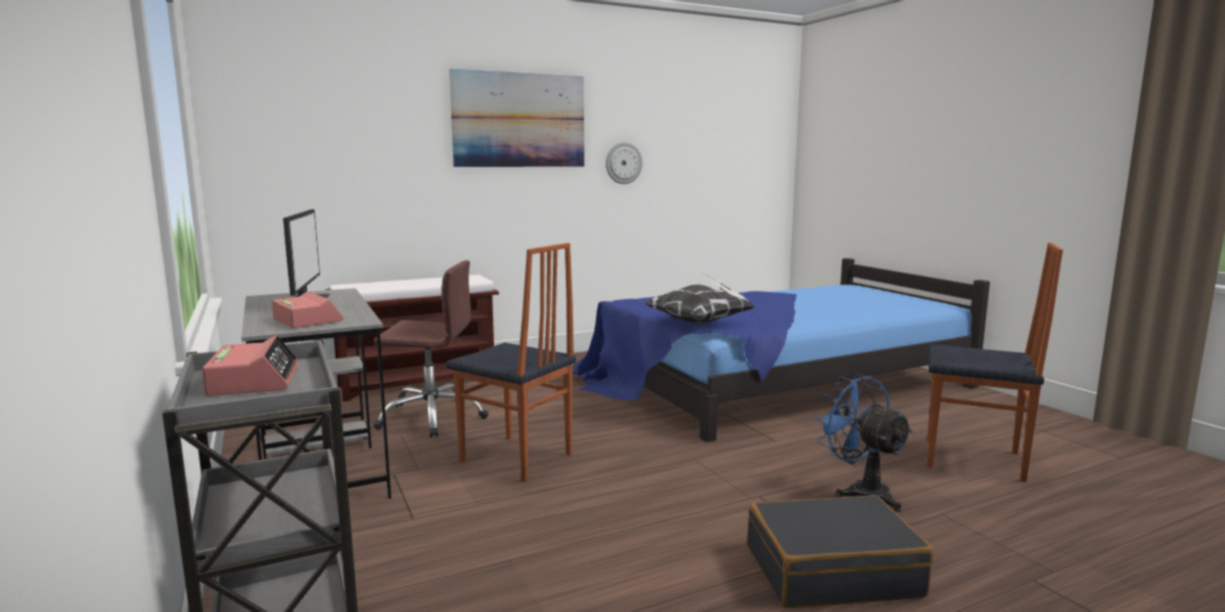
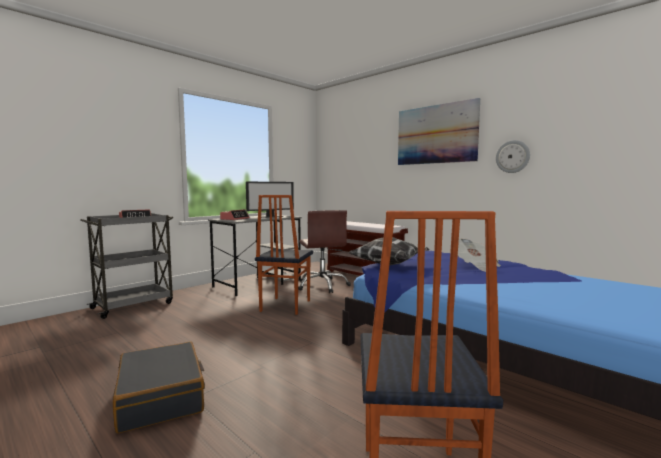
camera: 70 degrees right, 5 degrees down
blue fan [814,374,913,512] -> none

